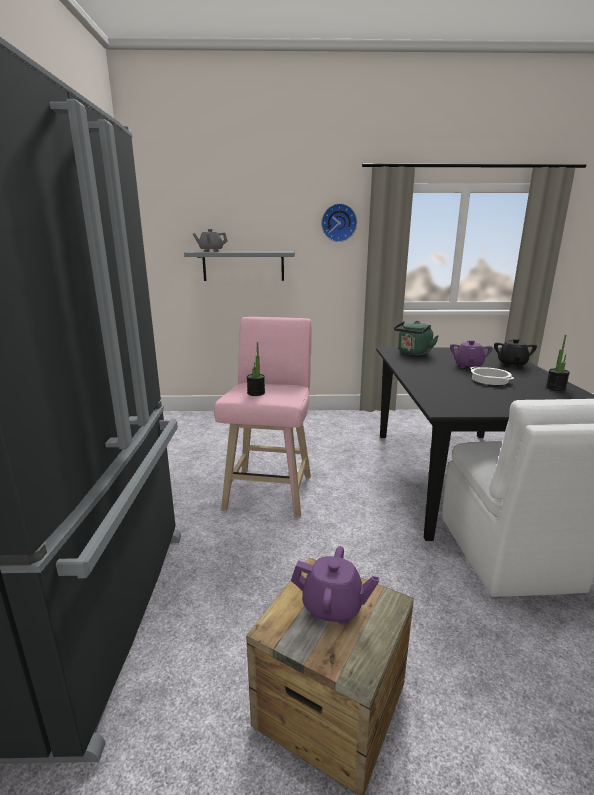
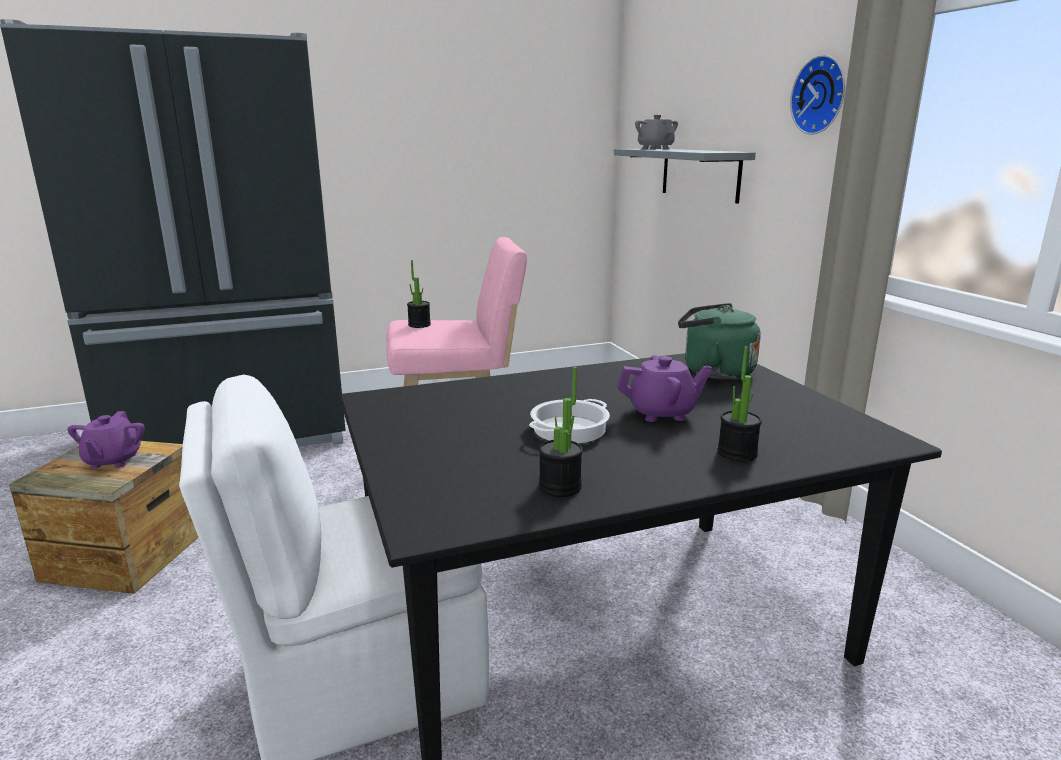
camera: 70 degrees right, 0 degrees up
black teapot [494,339,537,368] -> potted plant [717,346,762,462]

